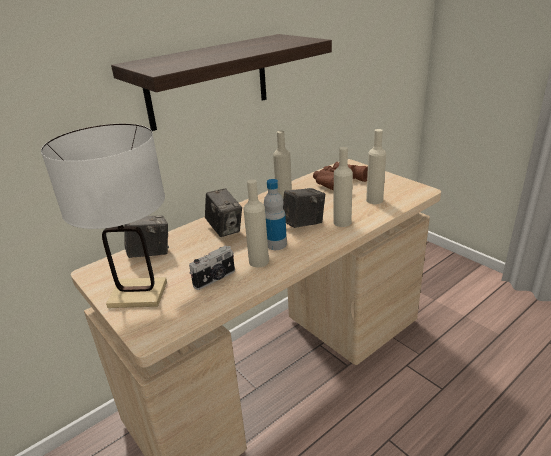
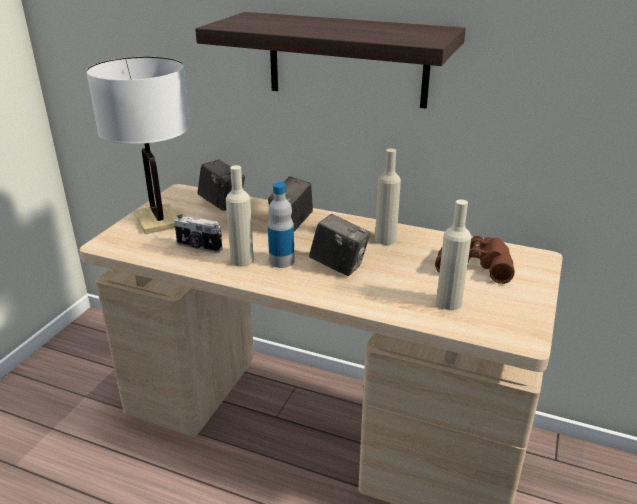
camera: 60 degrees right, 0 degrees up
beige bottle [333,147,353,227] -> none

